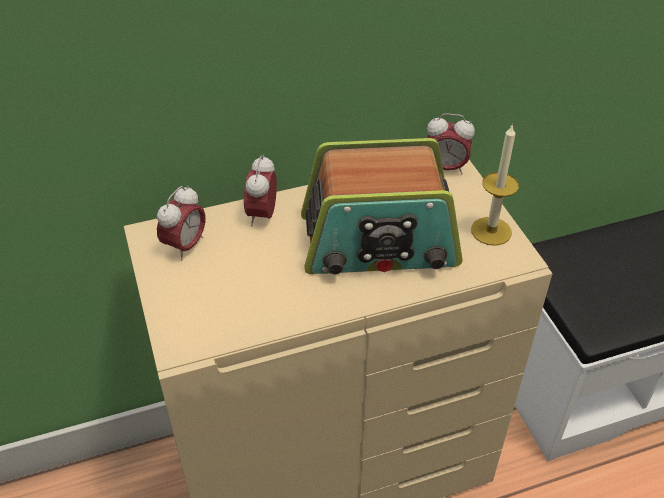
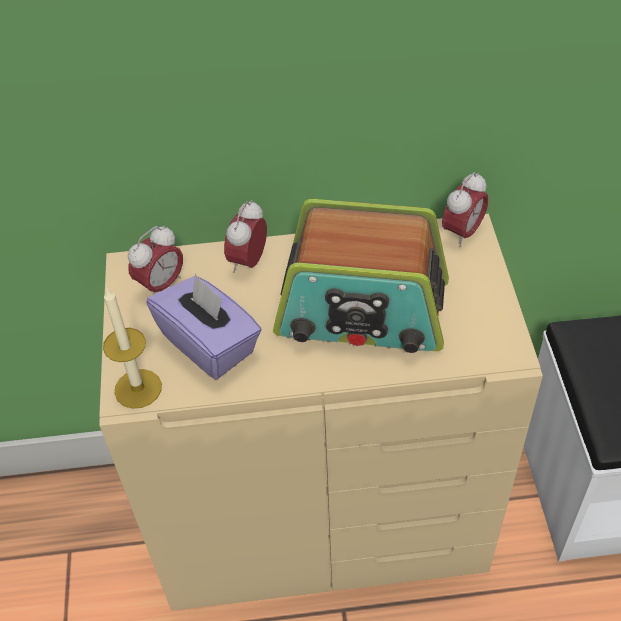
camera: 15 degrees right, 5 degrees up
alarm clock [427,113,475,175] -> alarm clock turned 75 degrees counterclockwise [442,172,488,247]
candle [471,124,519,246] -> candle moved to [103,287,162,409]
none -> purple tissue box [146,274,262,379]

